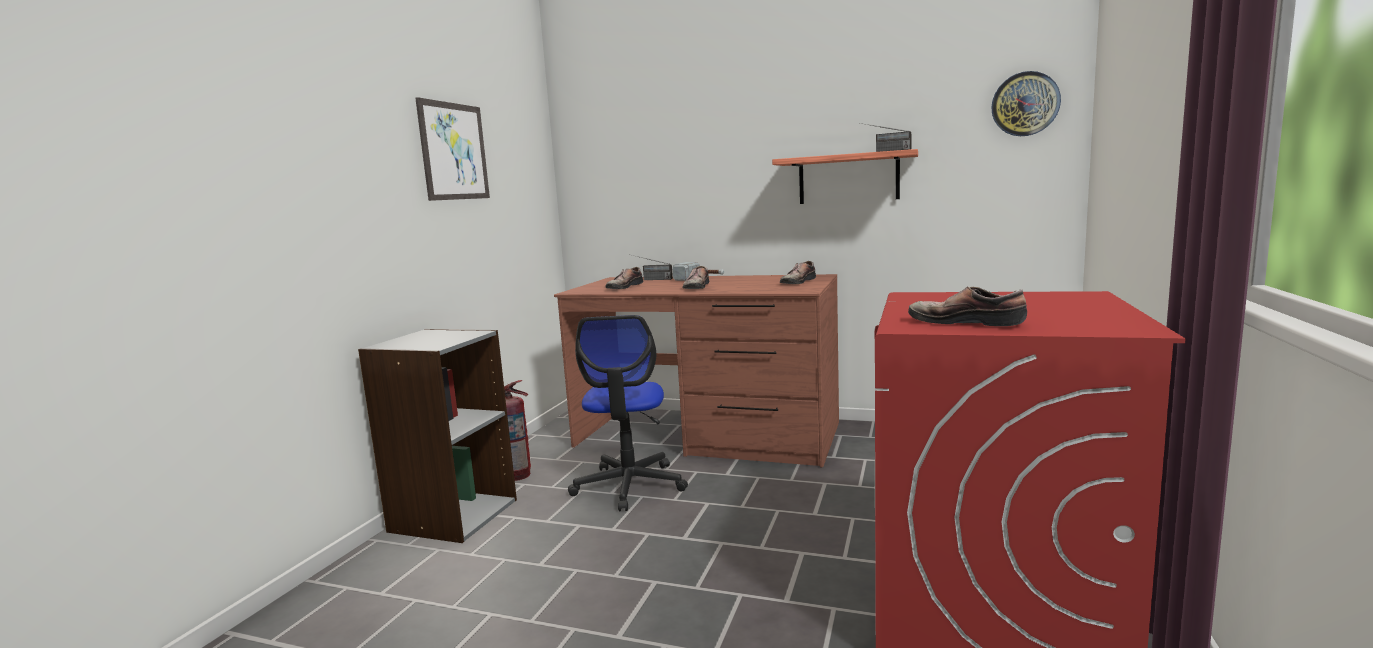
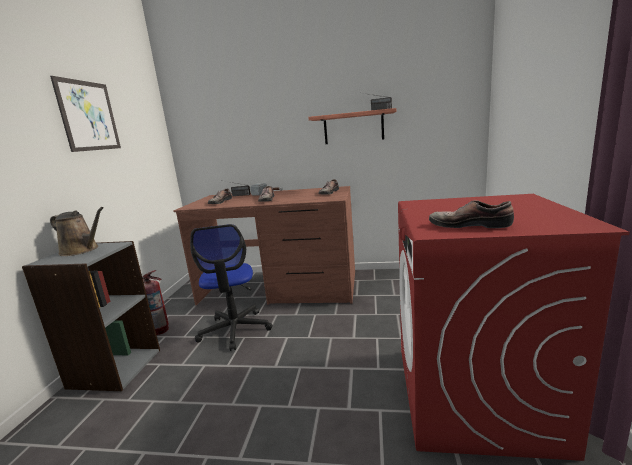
camera: 10 degrees left, 5 degrees up
wall clock [991,71,1061,136] -> none
none -> brown watering can [50,207,104,256]

